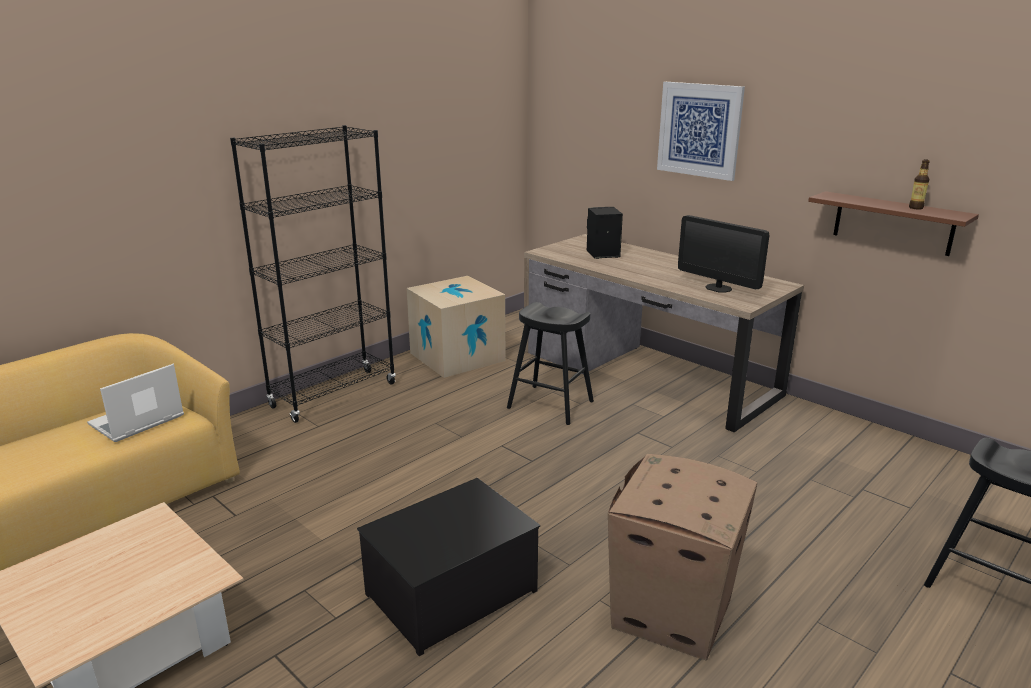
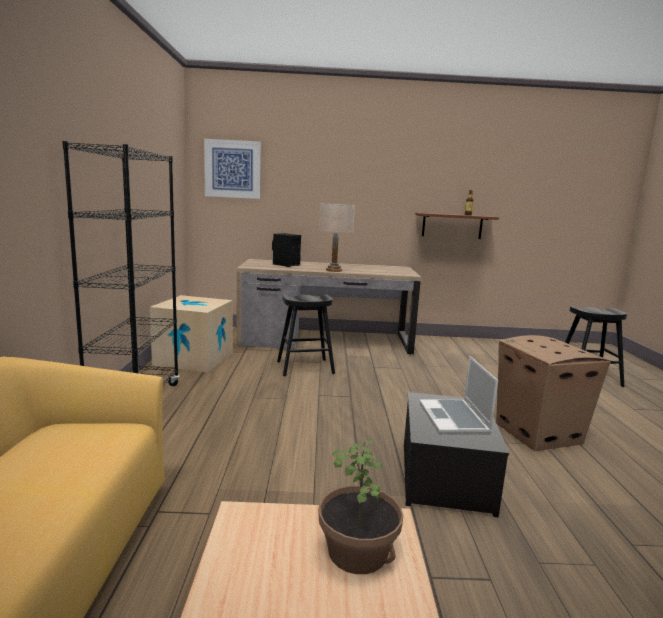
camera: 45 degrees left, 10 degrees down
laptop [87,364,184,442] -> laptop moved to [419,356,498,433]
picture [657,82,745,181] -> picture moved to [204,139,261,199]
monitor [678,215,769,292] -> none
none -> beige table lamp [319,204,355,272]
none -> potted plant [319,441,403,574]

